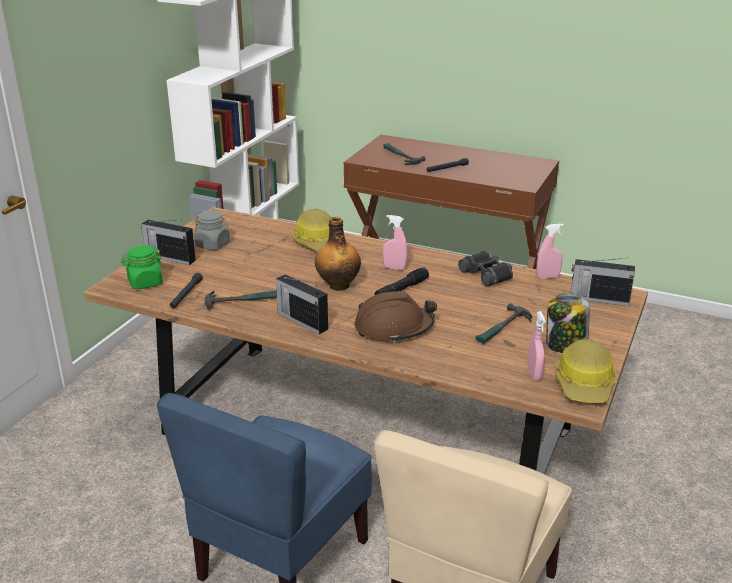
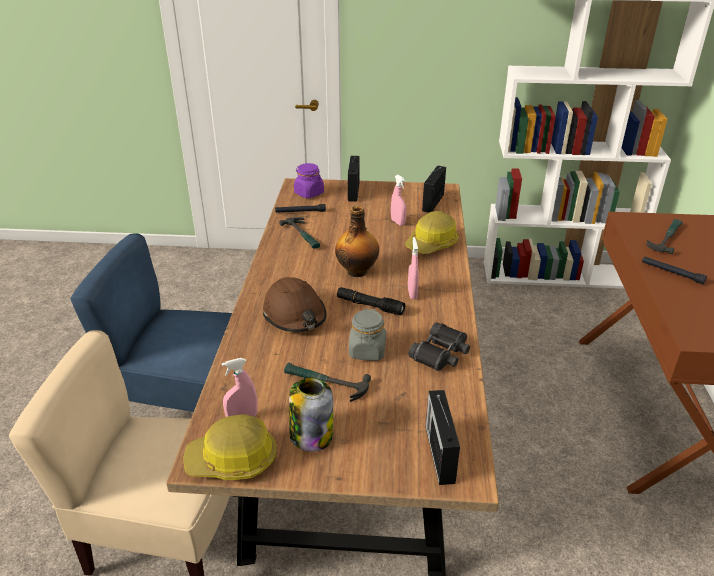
camera: 70 degrees right, 5 degrees up
green jar [121,245,164,289] -> purple jar [294,163,324,198]
grey jar [194,210,230,250] -> grey jar moved to [349,308,386,361]
radio [276,275,328,334] -> radio moved to [422,166,446,213]
pink spray bottle [536,224,564,279] -> pink spray bottle moved to [391,175,406,226]

